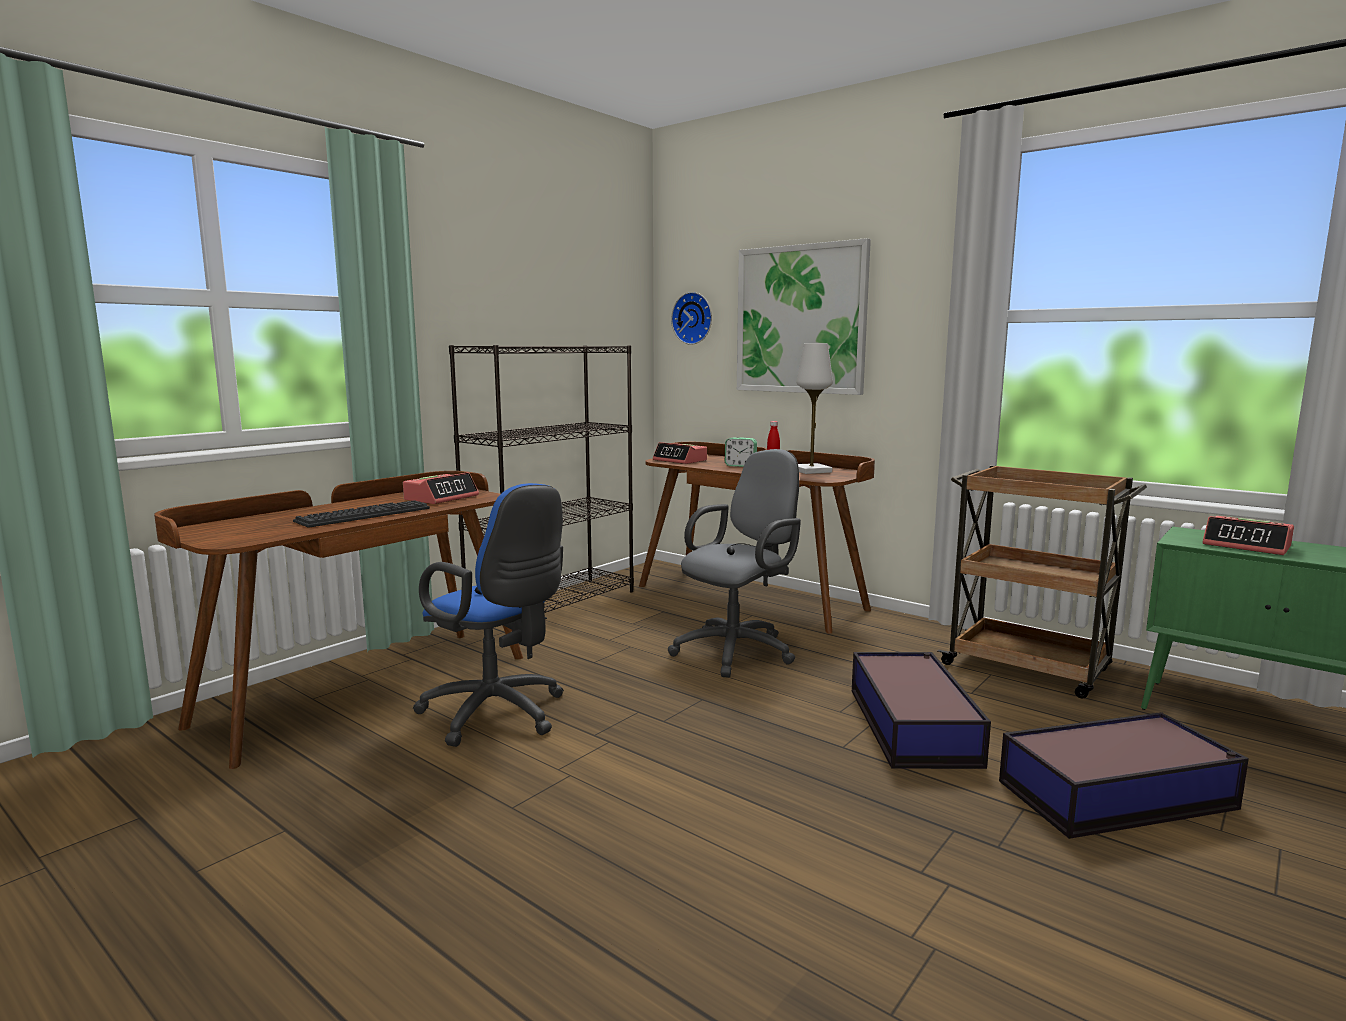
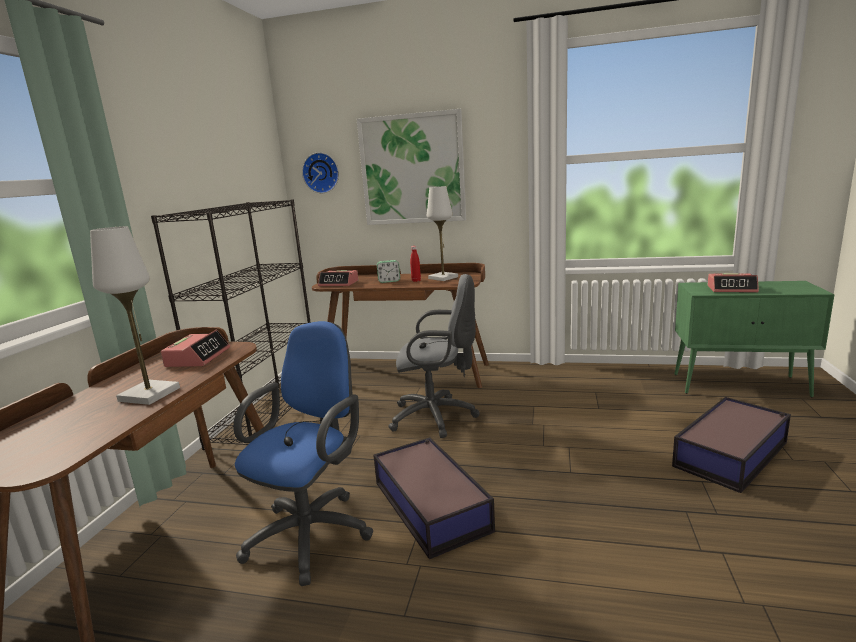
camera: 25 degrees left, 5 degrees up
keyboard [293,500,430,528] -> white table lamp [90,226,180,405]
blue office chair [413,483,564,747] -> blue office chair turned 75 degrees counterclockwise [233,321,373,586]
grey office chair [668,449,801,678] -> grey office chair turned 75 degrees clockwise [388,274,479,438]
storage box [852,652,991,769] -> storage box moved to [373,437,495,559]
brown cart [937,465,1147,699] -> none

